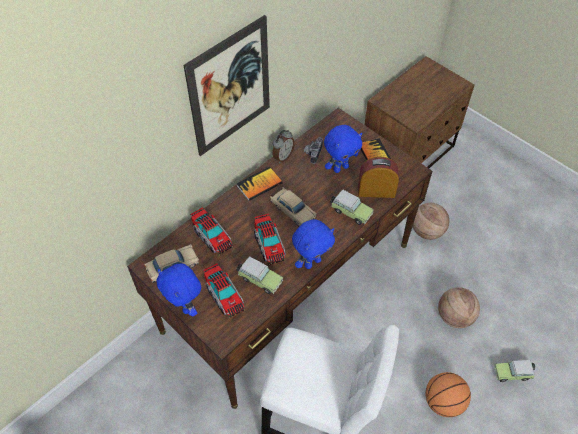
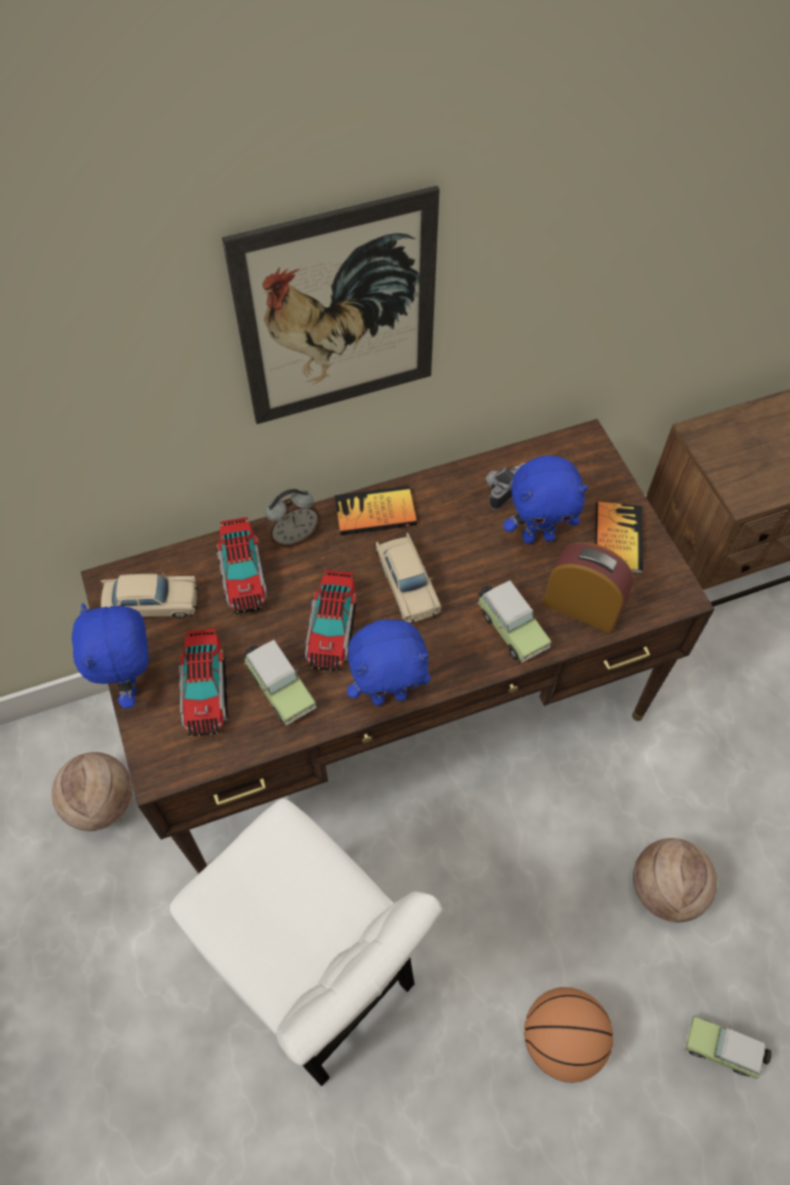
camera: 25 degrees right, 5 degrees up
alarm clock [272,130,295,163] -> alarm clock moved to [265,489,321,547]
basketball [413,203,449,240] -> basketball moved to [52,752,133,831]

